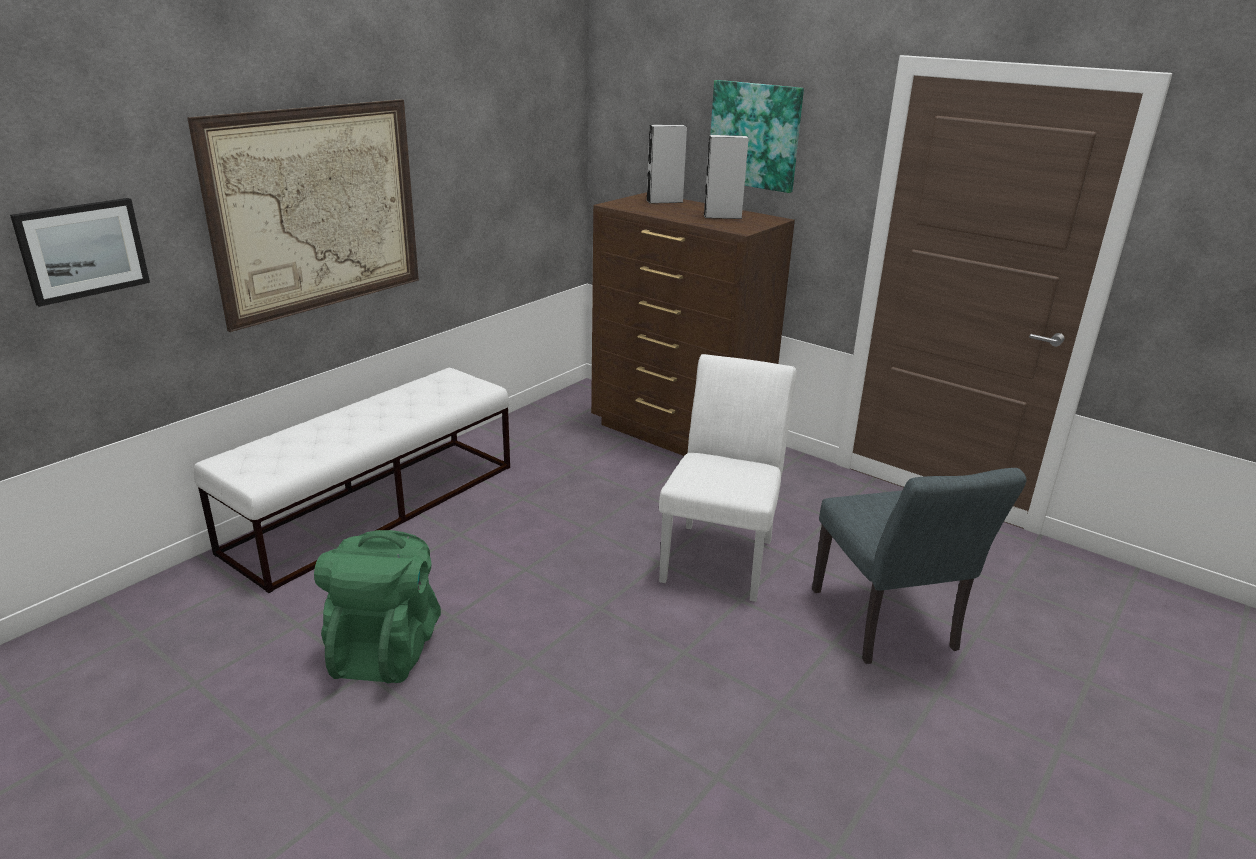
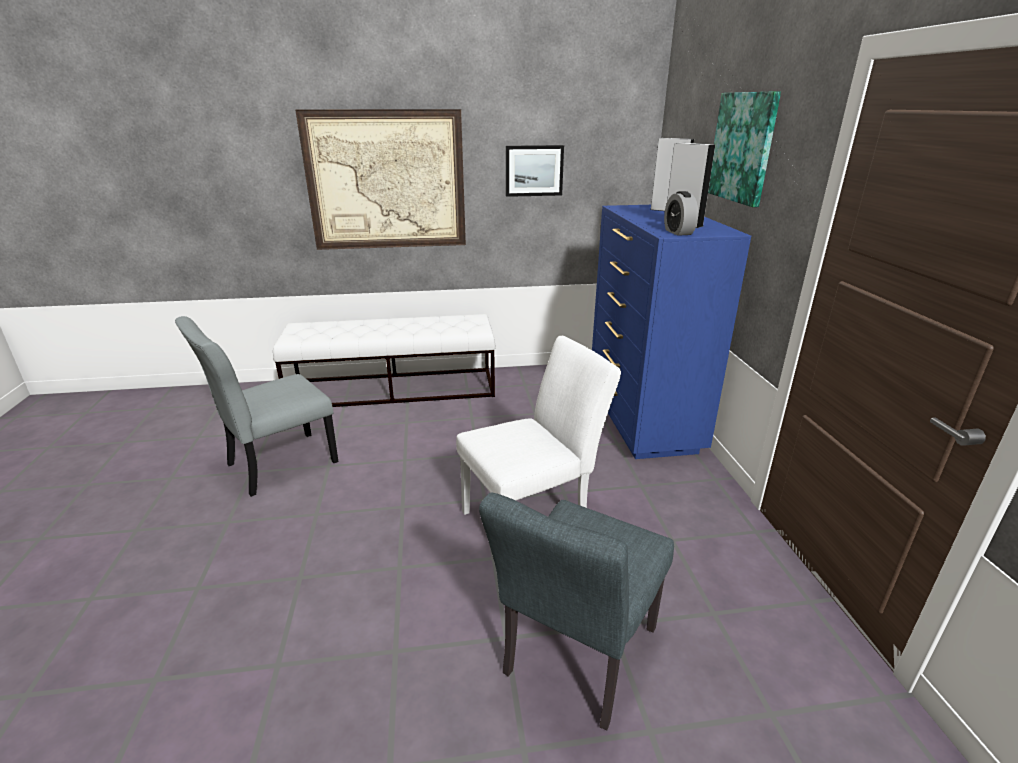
camera: 45 degrees right, 0 degrees up
picture [10,198,150,307] -> picture moved to [506,145,564,197]
green backpack [314,530,441,683] -> grey chair [175,316,338,497]
brown dresser [591,192,795,456] -> blue dresser [592,205,751,459]
none -> alarm clock [664,191,698,236]

